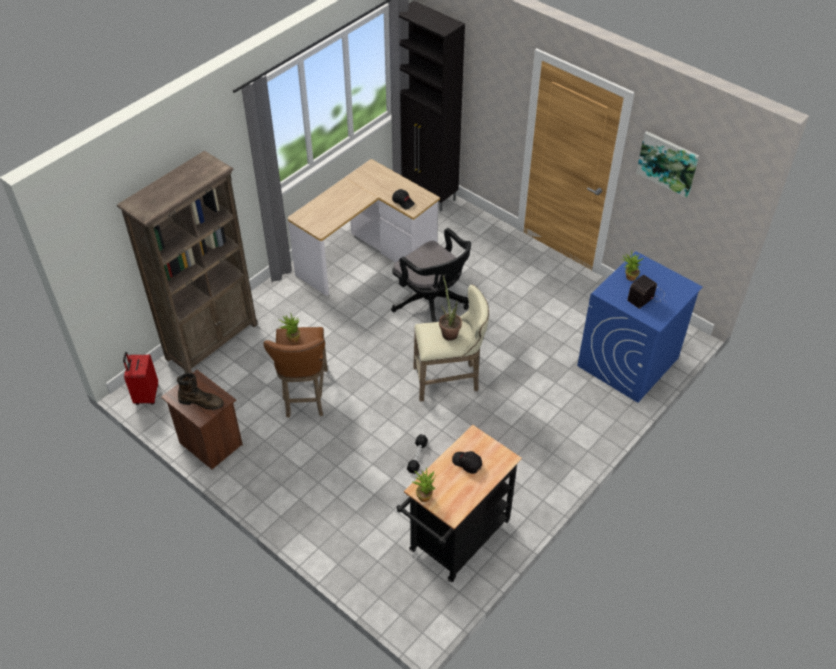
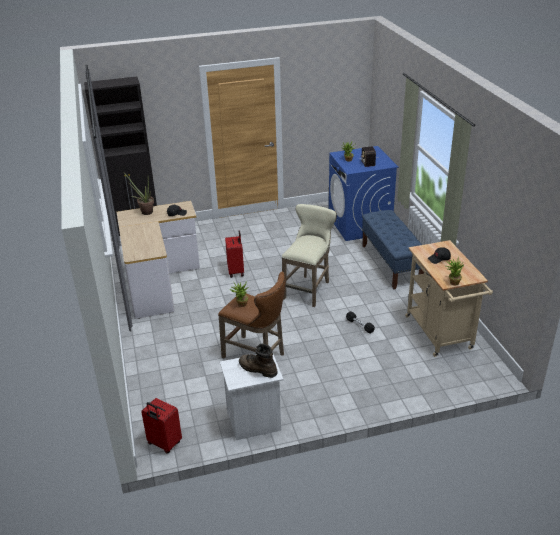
camera: 55 degrees left, 15 degrees down
brown bookcase [117,151,258,373] -> none
brown nightstand [161,370,243,469] -> white nightstand [220,352,283,440]
brown boot [177,373,224,410] -> brown boot turned 105 degrees counterclockwise [239,343,278,378]
black office chair [391,228,471,322] -> red suitcase [225,231,244,278]
black cart [396,425,522,582] -> beige cart [405,240,493,357]
potted plant [439,276,462,341] -> potted plant moved to [123,172,154,215]
picture [636,131,699,198] -> none
none -> blue bench [362,210,424,290]

